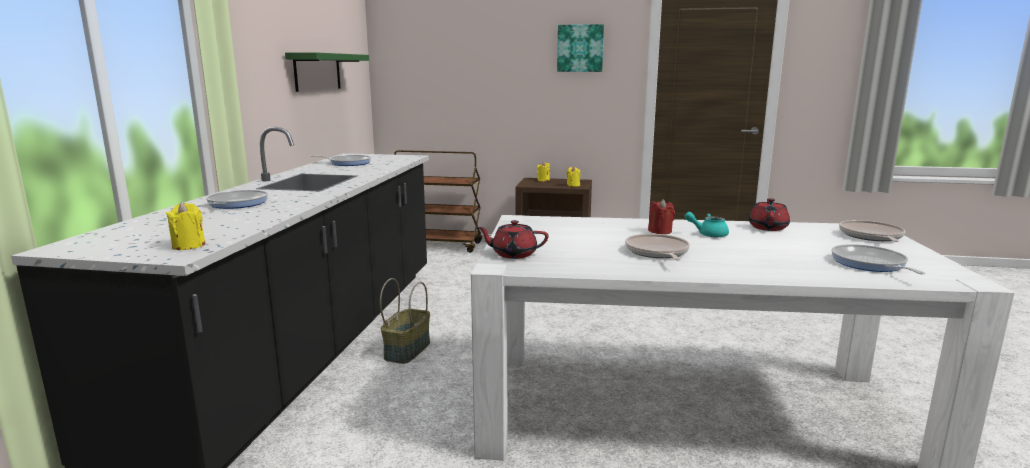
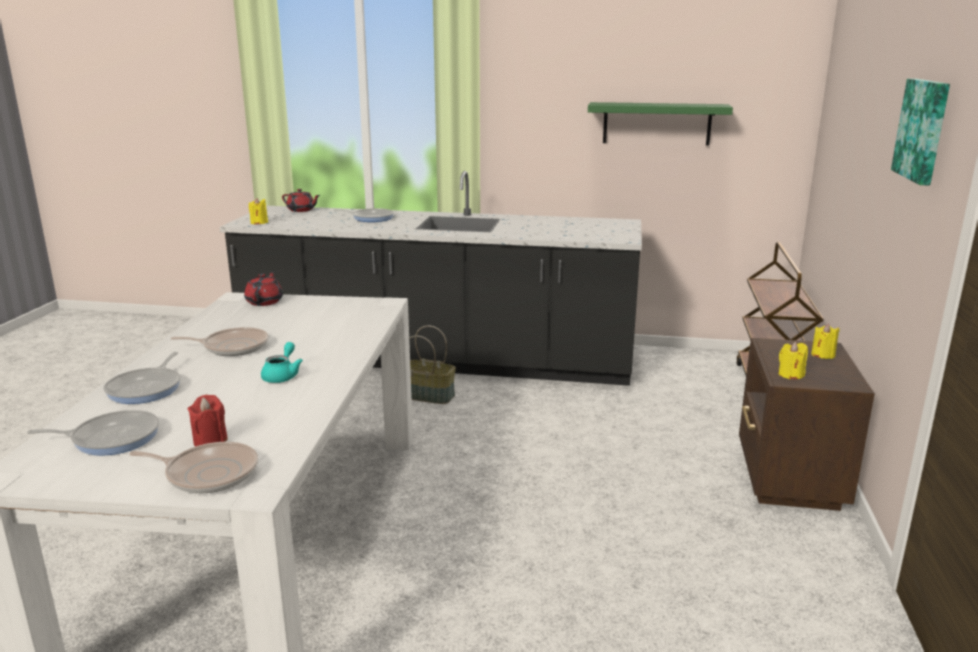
camera: 90 degrees right, 5 degrees up
frying pan [311,155,371,166] -> frying pan moved to [103,352,180,404]
red candle [648,199,675,234] -> red candle moved to [188,395,228,447]
red teapot [749,198,790,231] -> red teapot moved to [282,189,320,212]

